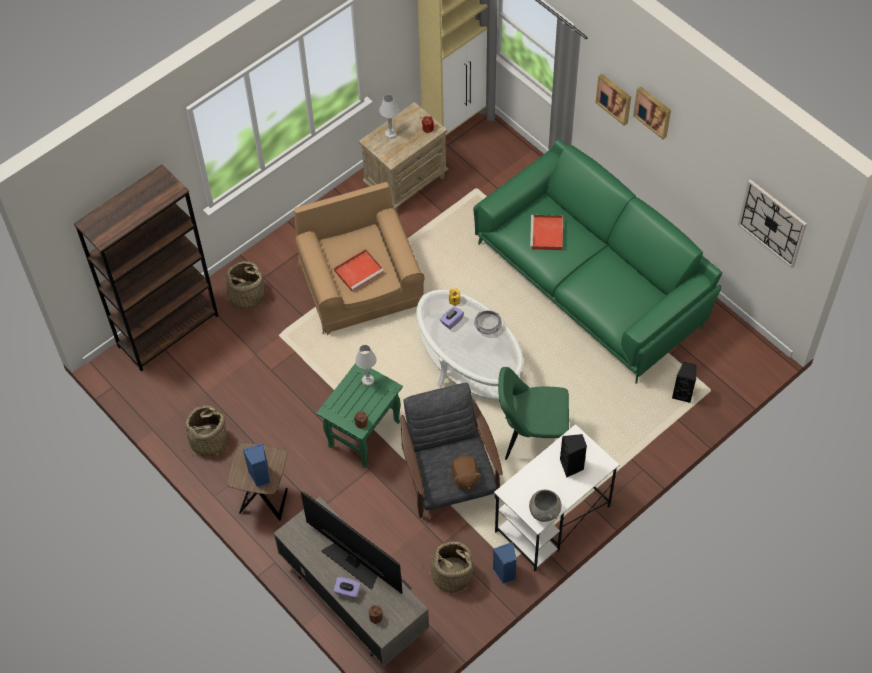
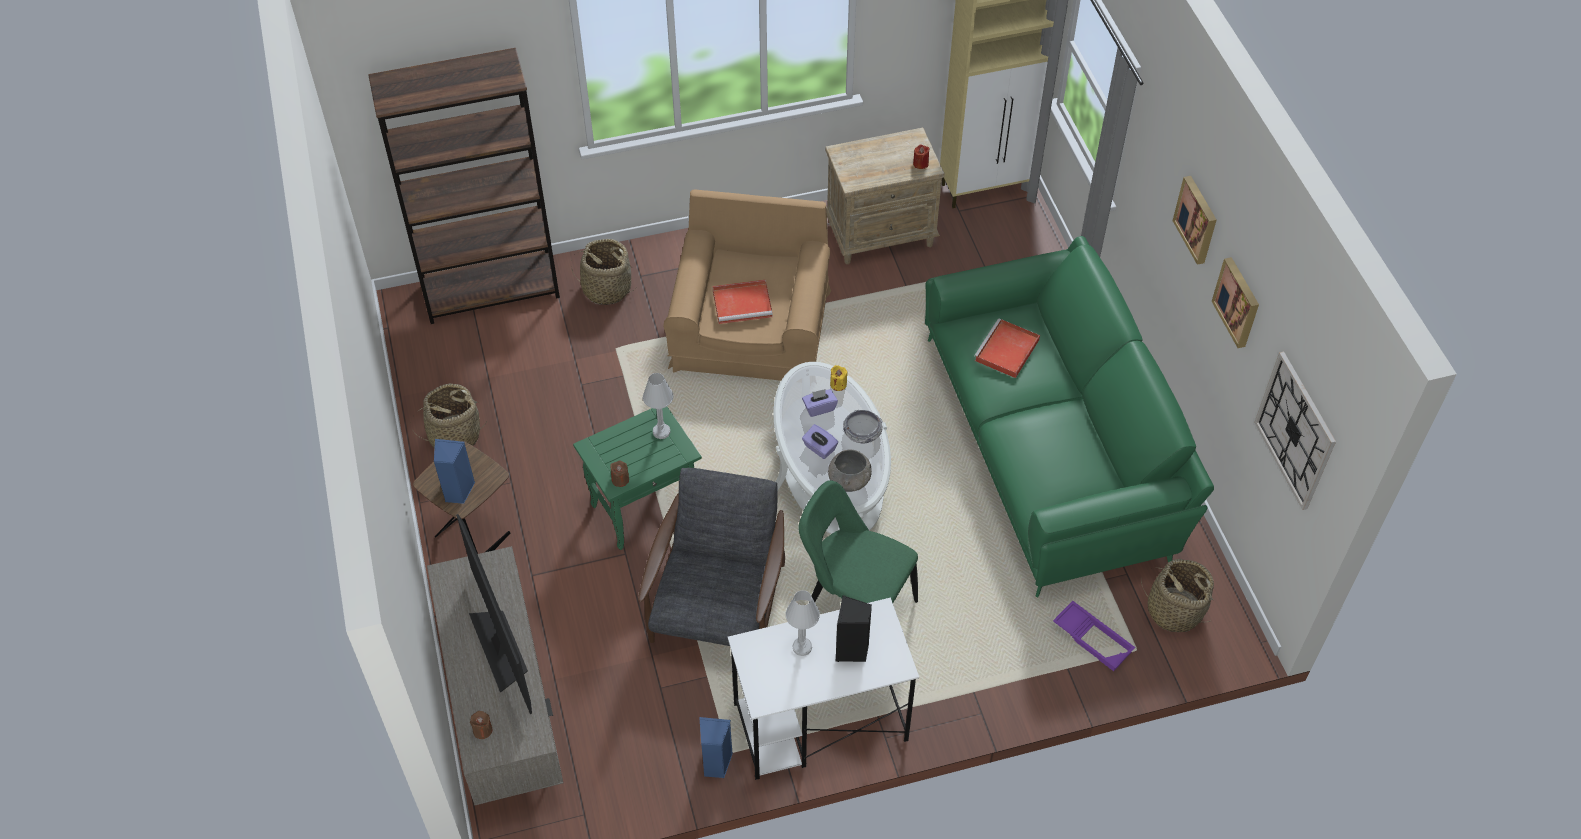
camera: 25 degrees right, 5 degrees down
purple tissue box [333,577,361,599] -> purple tissue box moved to [802,424,838,459]
white table lamp [379,95,399,139] -> white table lamp moved to [786,590,820,656]
basket [422,542,477,593] -> basket moved to [1141,559,1214,632]
brown plush toy [451,456,481,489] -> none
grey bowl [529,490,562,522] -> grey bowl moved to [828,450,872,492]
picture [596,74,631,126] -> picture moved to [1212,257,1259,348]
black speaker [672,362,696,403] -> purple tray [1053,601,1135,671]

